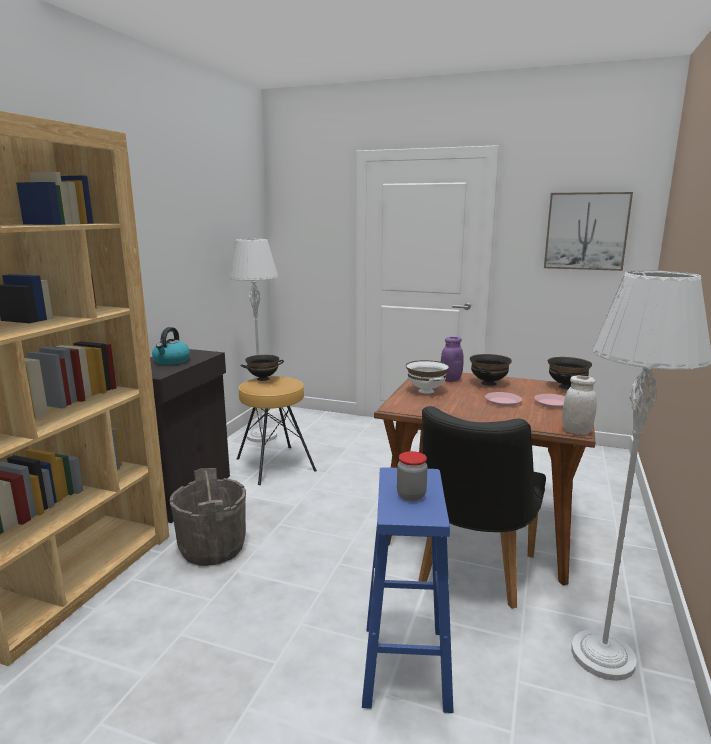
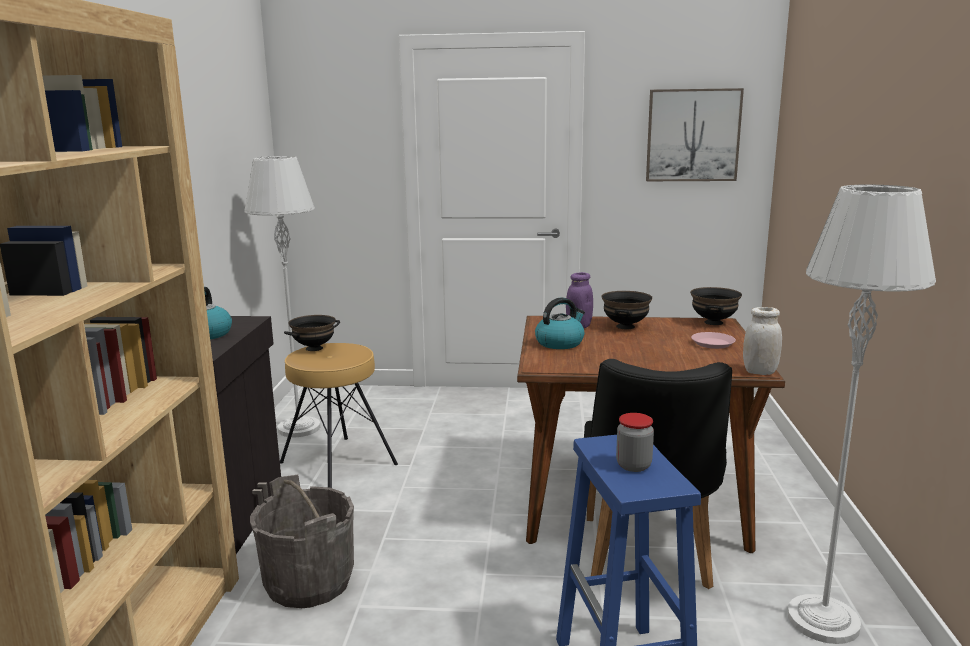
camera: 15 degrees left, 0 degrees up
white bowl [406,360,449,394] -> kettle [535,297,585,349]
pink plate [485,392,522,407] -> none

